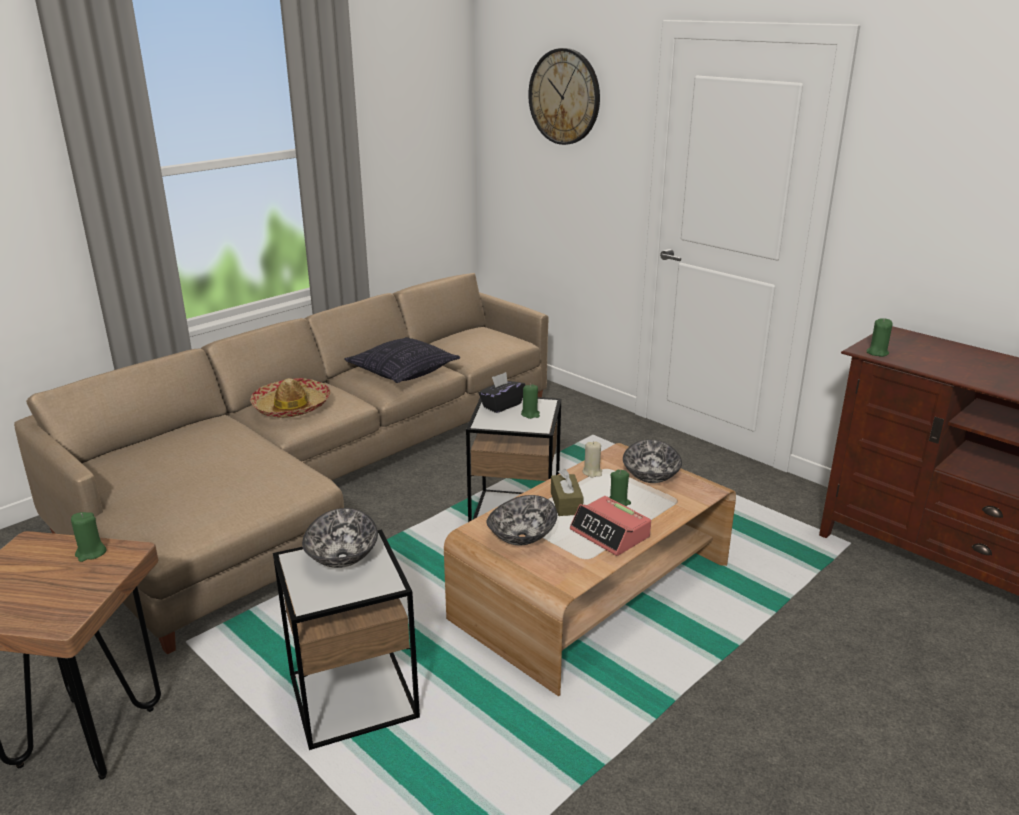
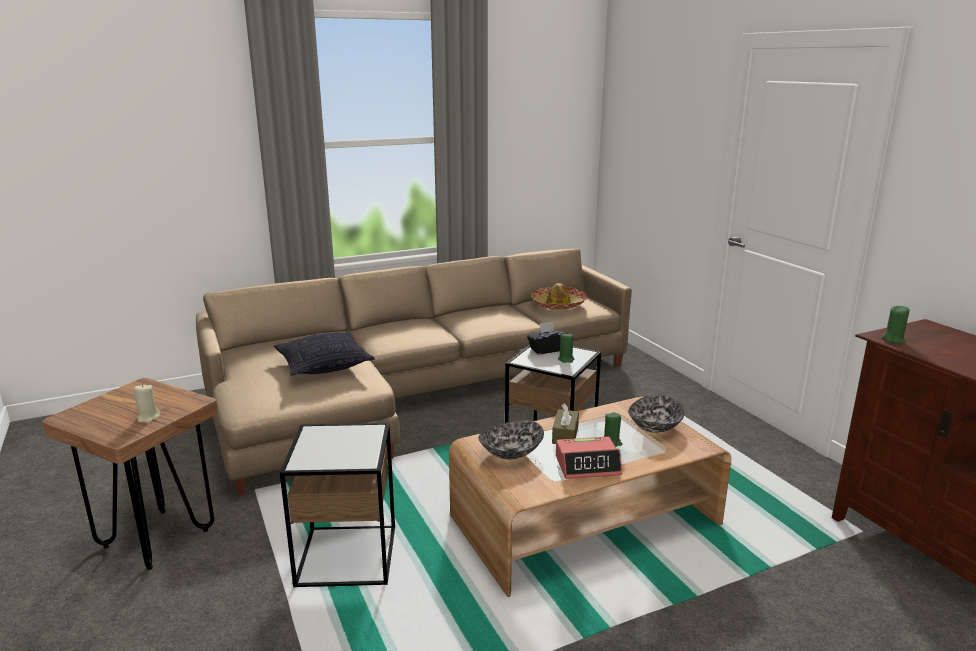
camera: 20 degrees right, 5 degrees down
green candle [71,512,107,562] -> none
hat [250,378,331,418] -> hat moved to [531,283,587,310]
bowl [302,508,378,568] -> none
pillow [344,337,460,383] -> pillow moved to [274,332,375,376]
wall clock [528,48,600,145] -> none
alarm clock [570,496,651,556] -> alarm clock turned 75 degrees counterclockwise [556,436,622,479]
beige candle [583,441,602,477] -> beige candle moved to [133,384,160,423]

